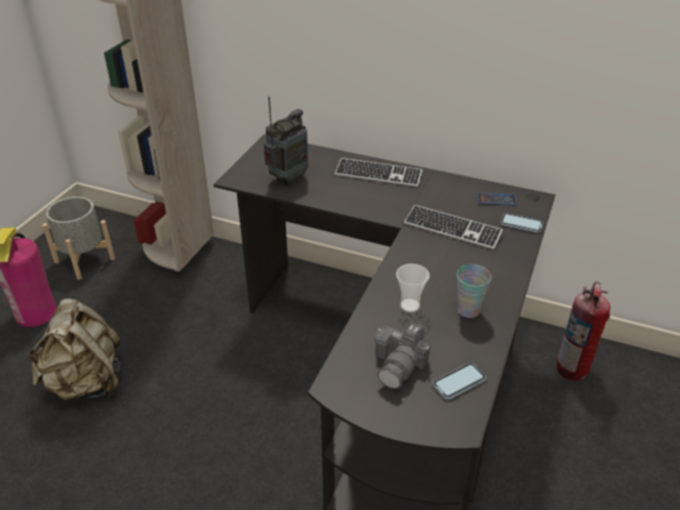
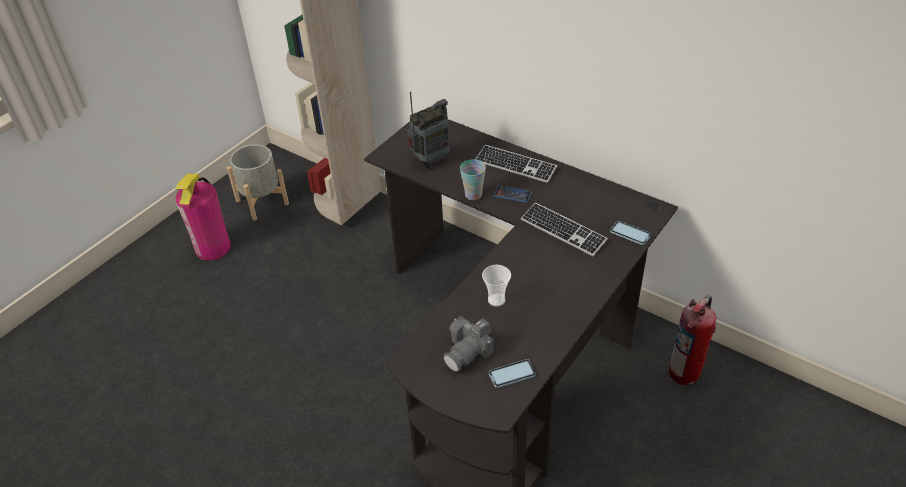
camera: 15 degrees right, 5 degrees up
beige backpack [26,298,120,400] -> none
cup [457,264,492,318] -> cup moved to [460,159,486,200]
phone [477,192,517,206] -> phone moved to [493,185,532,203]

